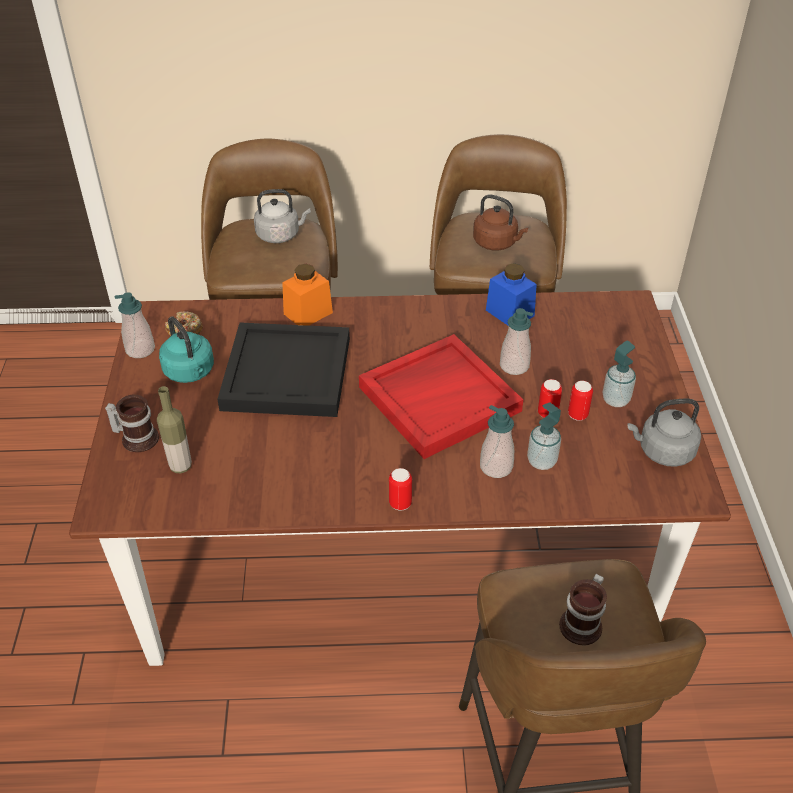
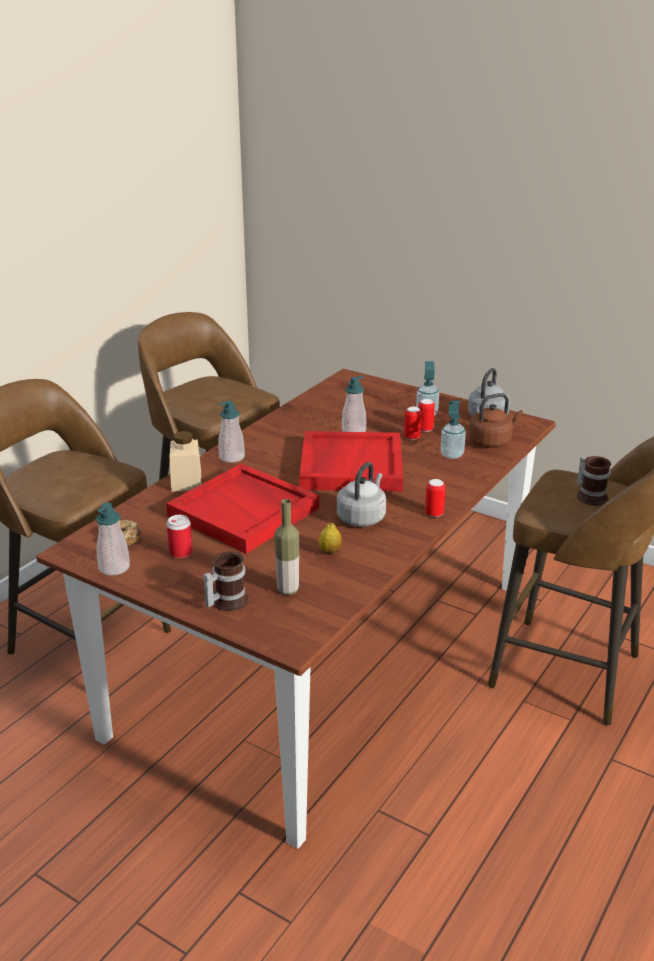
camera: 55 degrees left, 15 degrees down
turquoise kettle [159,317,214,383] -> can [166,515,193,558]
black tray [217,322,350,417] -> red tray [166,464,319,554]
grey kettle [254,189,311,243] -> grey kettle moved to [337,462,386,527]
orange jar [282,264,333,326] -> beige jar [169,431,201,492]
brown kettle [473,195,528,251] -> brown kettle moved to [469,393,523,448]
soap dispenser [480,405,514,478] -> soap dispenser moved to [218,401,245,463]
blue jar [486,263,537,326] -> none
none -> lemon [319,523,342,555]

